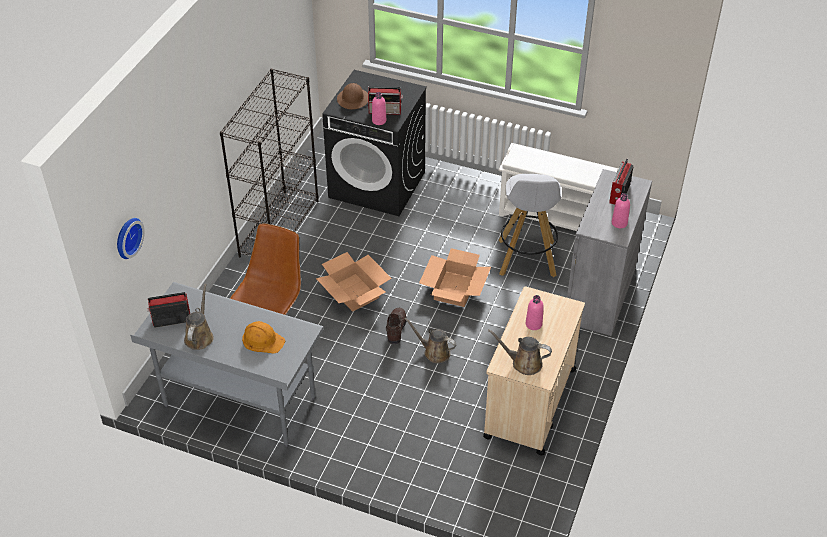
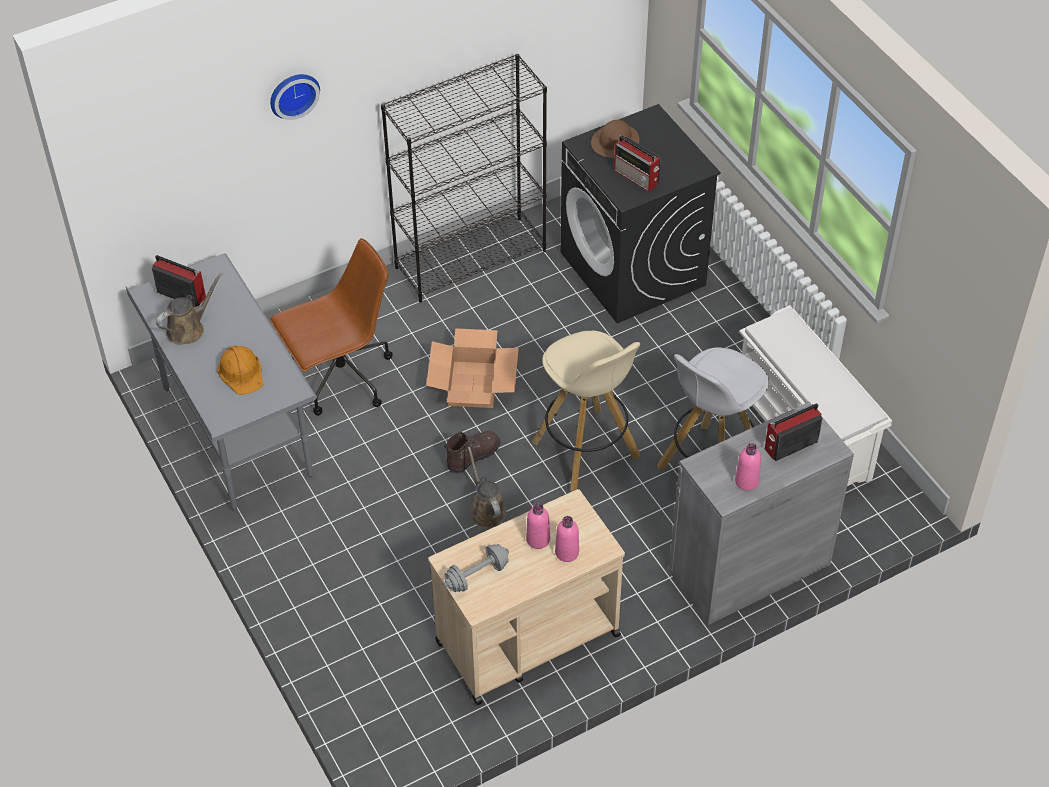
camera: 40 degrees right, 5 degrees up
wall clock [117,218,145,259] -> wall clock moved to [270,74,320,120]
pink bottle [372,92,386,125] -> pink bottle moved to [555,516,579,562]
cardboard box [419,248,491,307] -> beige stool [532,331,640,491]
brown watering can [488,330,552,375] -> grey dumbbell [444,544,509,592]

